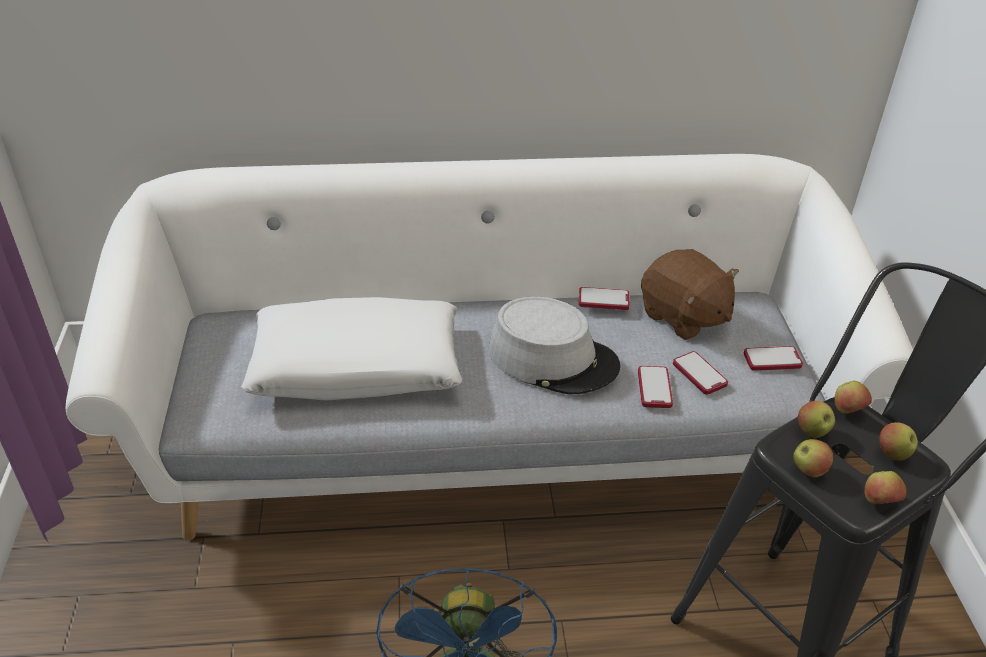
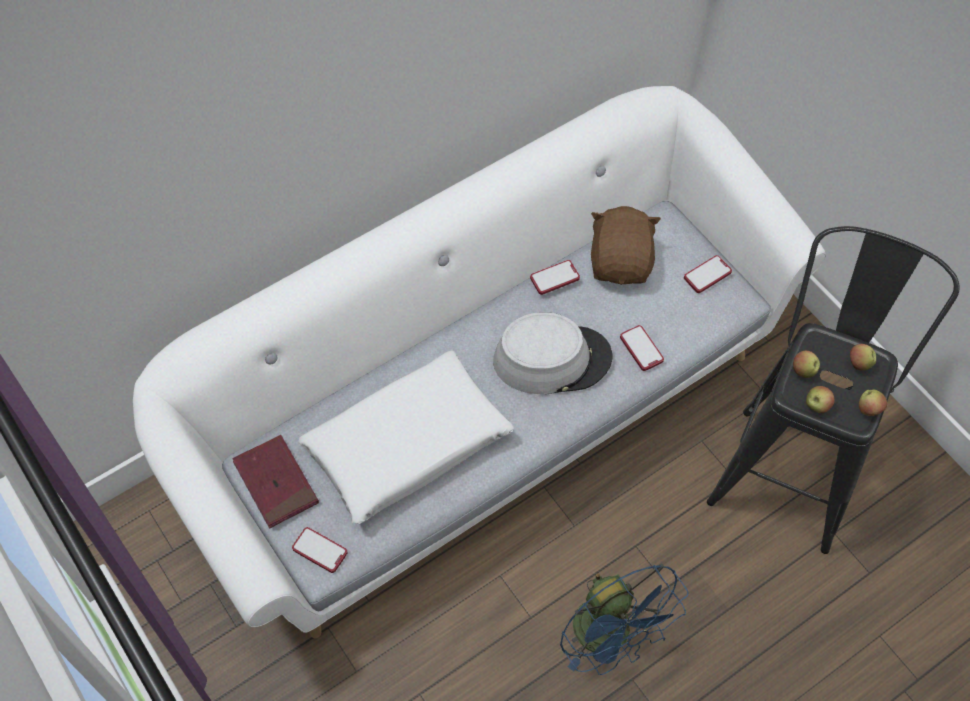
camera: 30 degrees left, 20 degrees up
brown plush toy [641,249,739,340] -> brown plush toy turned 105 degrees counterclockwise [591,206,661,285]
phone [673,351,728,395] -> phone moved to [292,527,348,573]
apple [834,381,872,414] -> none
none -> red book [232,435,319,528]

